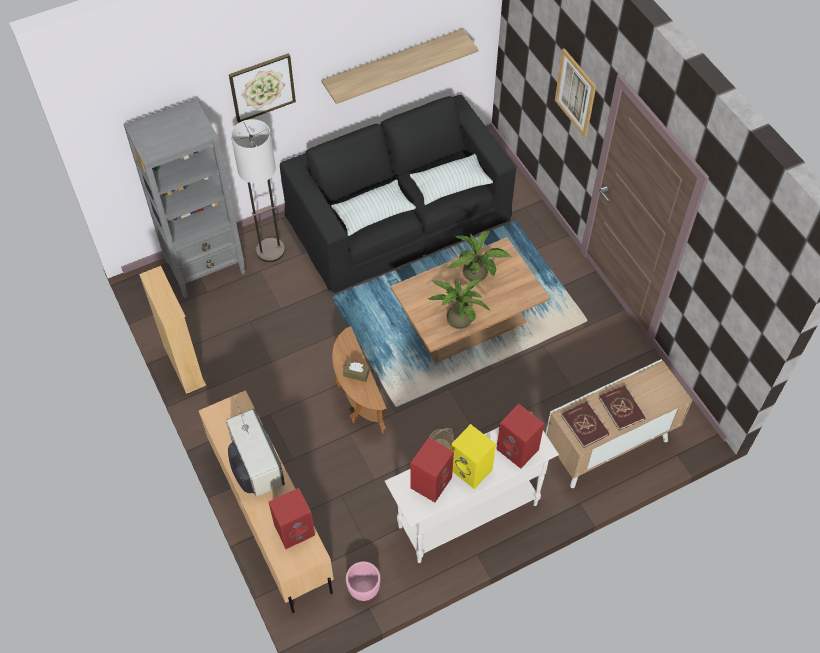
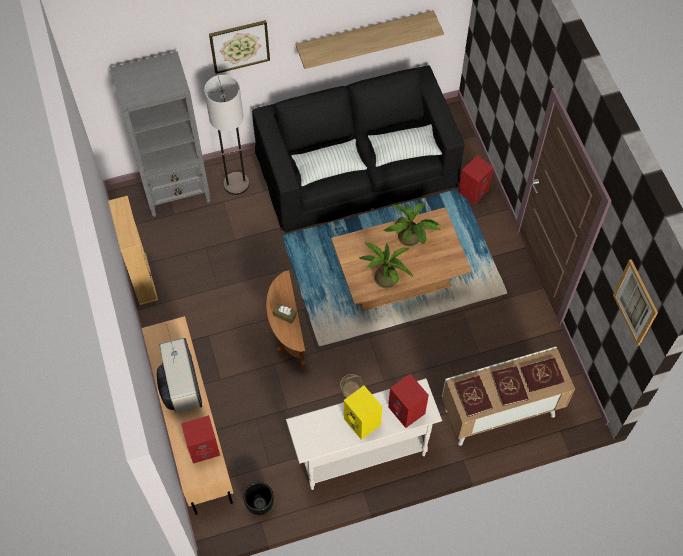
camera: 10 degrees right, 5 degrees up
pink planter [346,561,380,601] -> black planter [243,482,274,515]
red speaker [411,437,454,502] -> red speaker moved to [458,156,494,204]
picture [555,48,596,138] -> picture moved to [613,259,658,346]
none -> red book [521,358,564,392]

